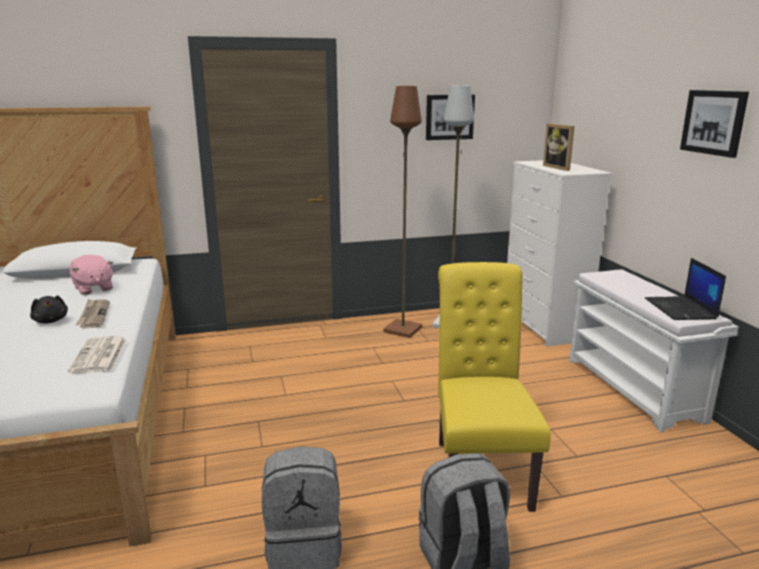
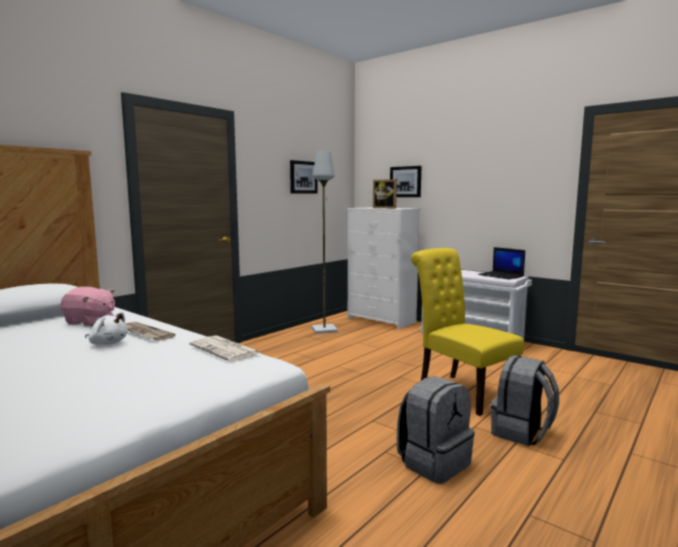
camera: 35 degrees left, 10 degrees down
black plush toy [30,295,68,323] -> white plush toy [85,312,128,345]
brown floor lamp [383,86,422,338] -> none
picture [680,90,749,158] -> picture moved to [390,166,422,197]

